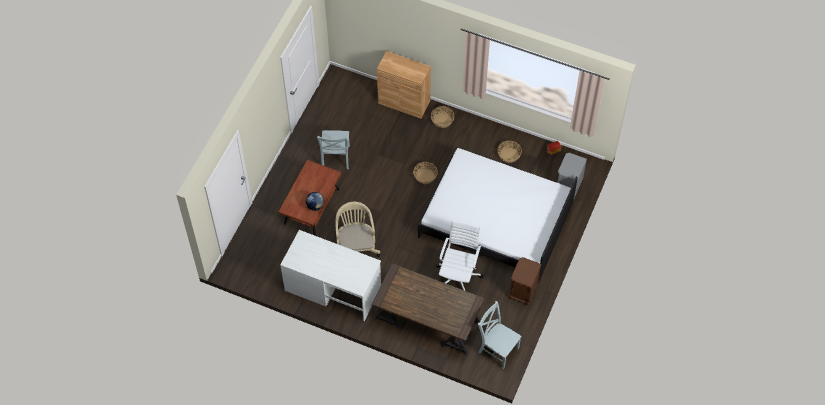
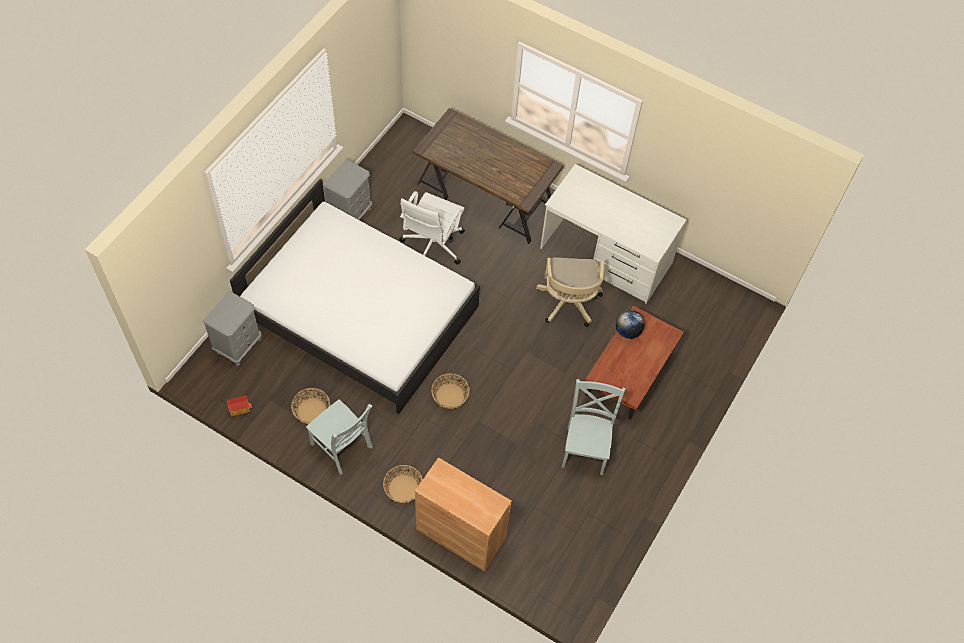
camera: 175 degrees left, 0 degrees up
grey chair [478,301,522,369] -> grey chair moved to [306,399,373,475]
brown nightstand [509,257,541,306] -> grey nightstand [323,159,372,220]

